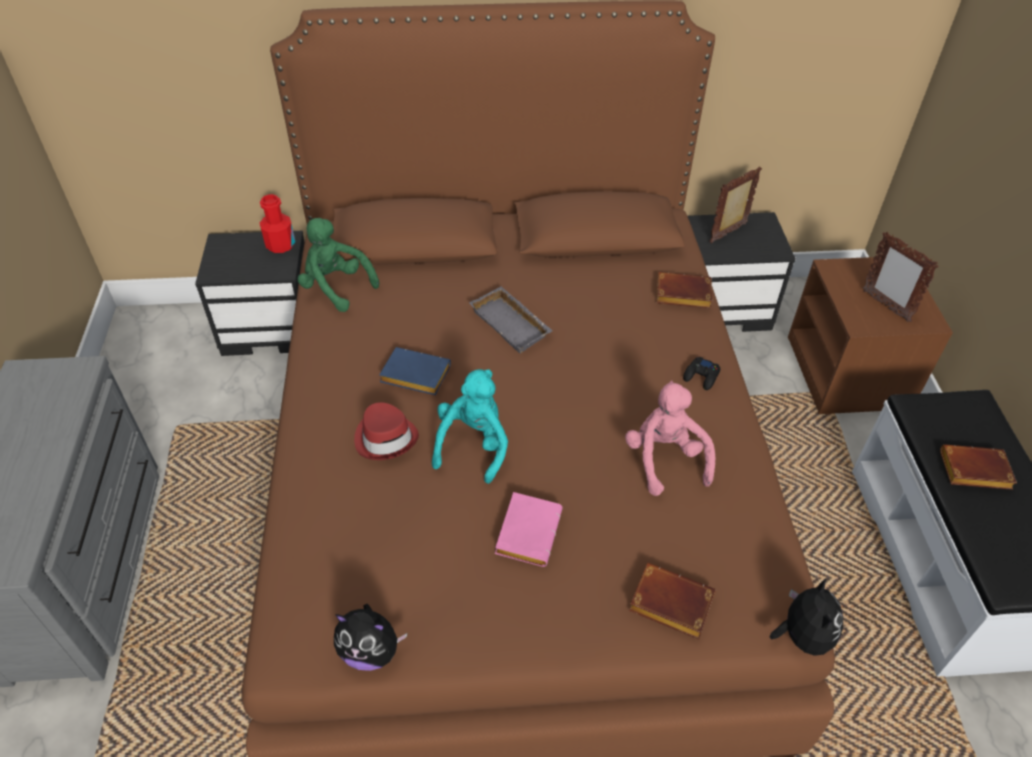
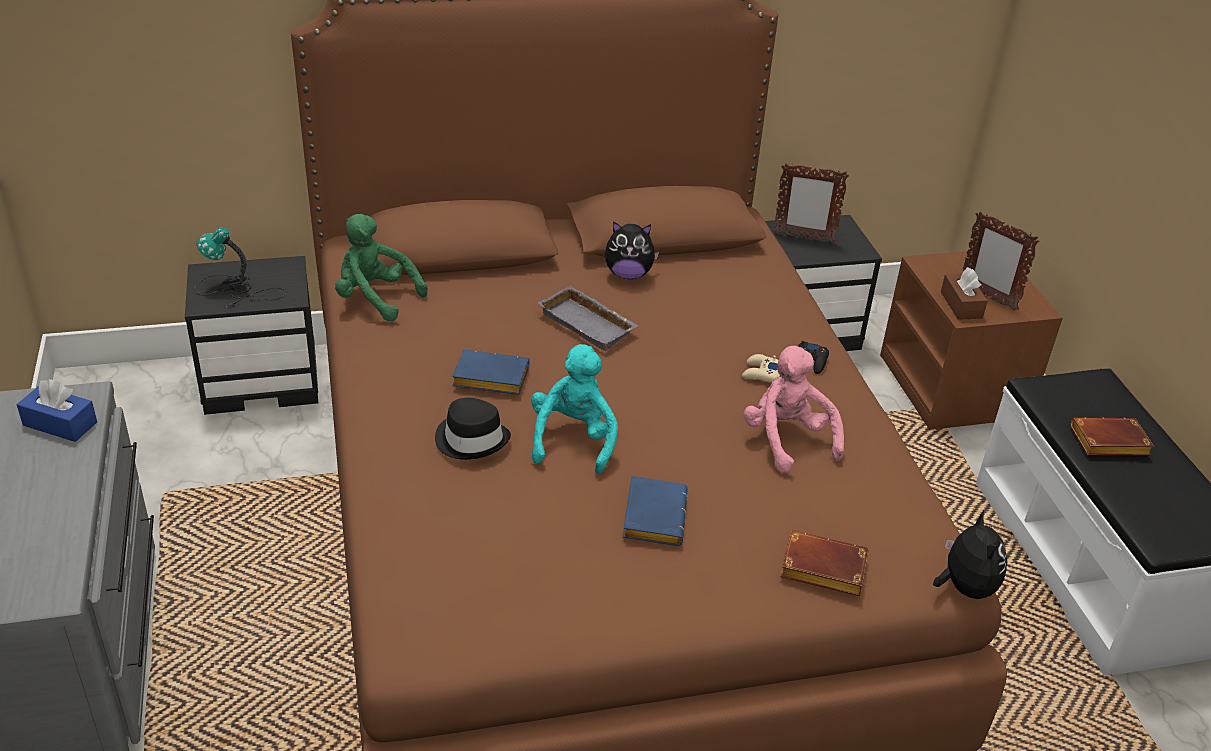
camera: 10 degrees left, 10 degrees down
red bottle [260,194,295,253] -> none
plush toy [334,604,407,671] -> plush toy moved to [605,221,659,279]
red hat [354,402,419,460] -> black hat [435,398,511,460]
pink book [495,492,563,567] -> blue book [622,476,688,546]
brown book [657,272,712,308] -> none
picture frame [709,166,762,243] -> picture frame turned 120 degrees counterclockwise [774,163,849,243]
none -> blue tissue box [17,379,97,442]
none -> table lamp [195,227,287,309]
none -> beige game controller [742,354,780,383]
none -> brown tissue box [941,267,988,320]

